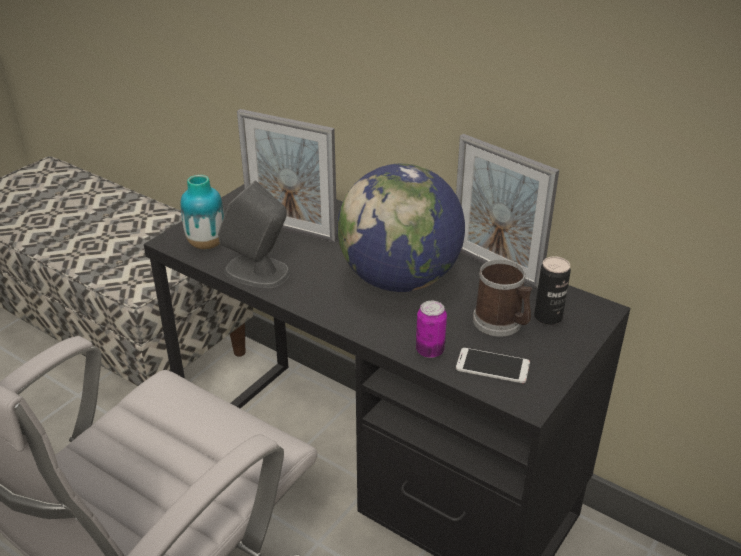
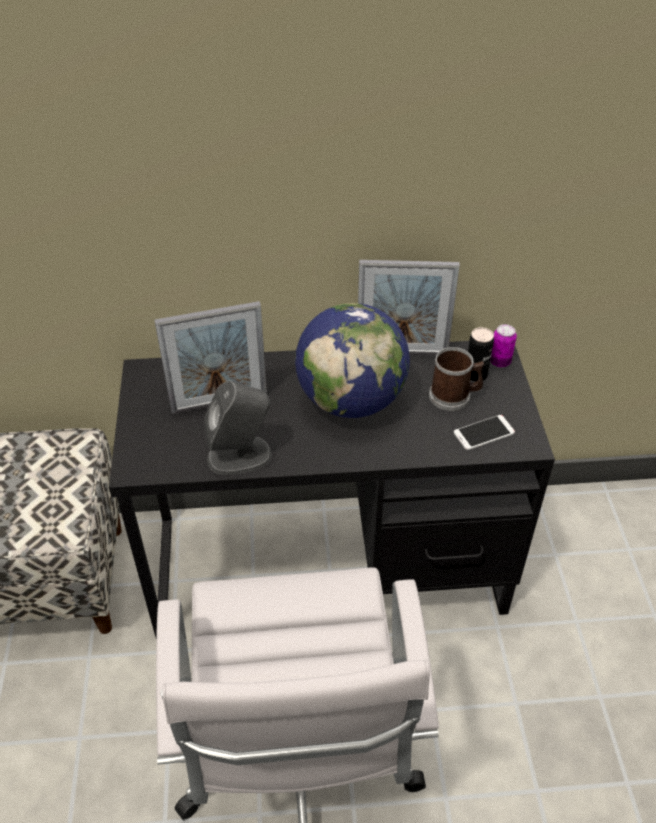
camera: 40 degrees left, 10 degrees up
vase [181,175,224,249] -> none
can [416,301,447,358] -> can moved to [490,324,517,368]

